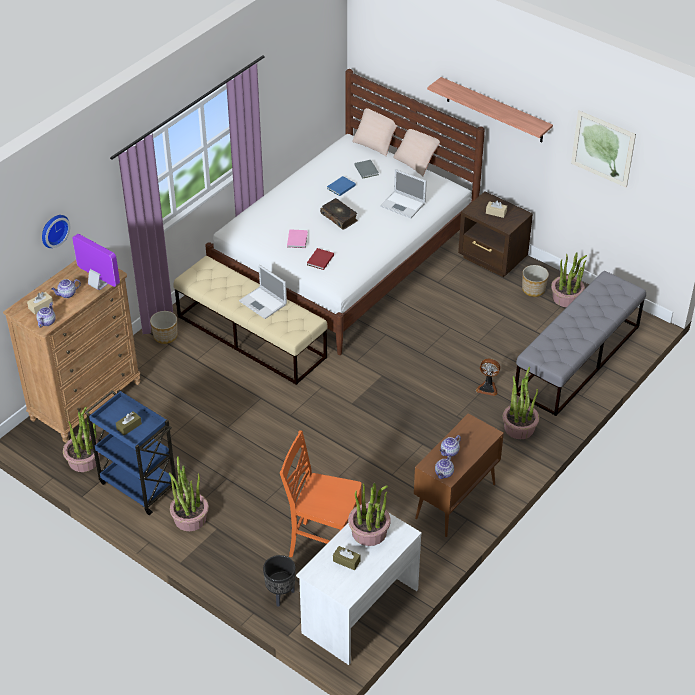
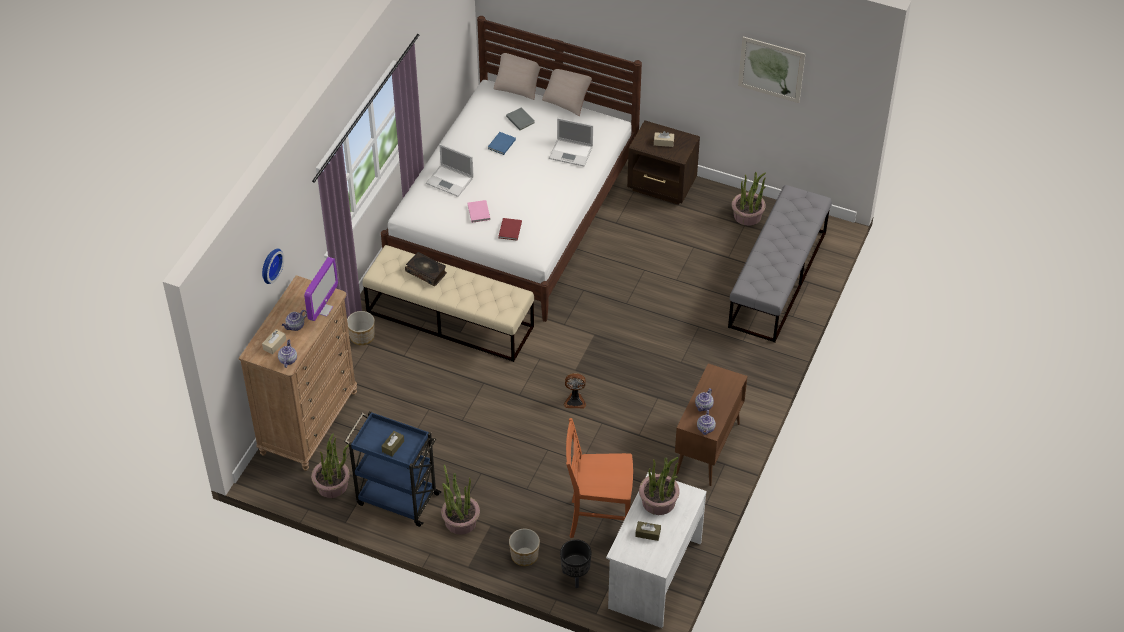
camera: 15 degrees left, 5 degrees up
monitor [72,234,120,290] -> monitor turned 90 degrees clockwise [304,257,338,321]
laptop [239,265,287,319] -> laptop moved to [426,144,474,197]
book [320,198,358,230] -> book moved to [405,252,447,286]
shelf [427,77,553,143] -> none
fan [476,358,500,396] -> fan moved to [564,373,586,408]
potted plant [503,367,539,439] -> none
planter [522,265,549,297] -> planter moved to [509,529,540,566]

